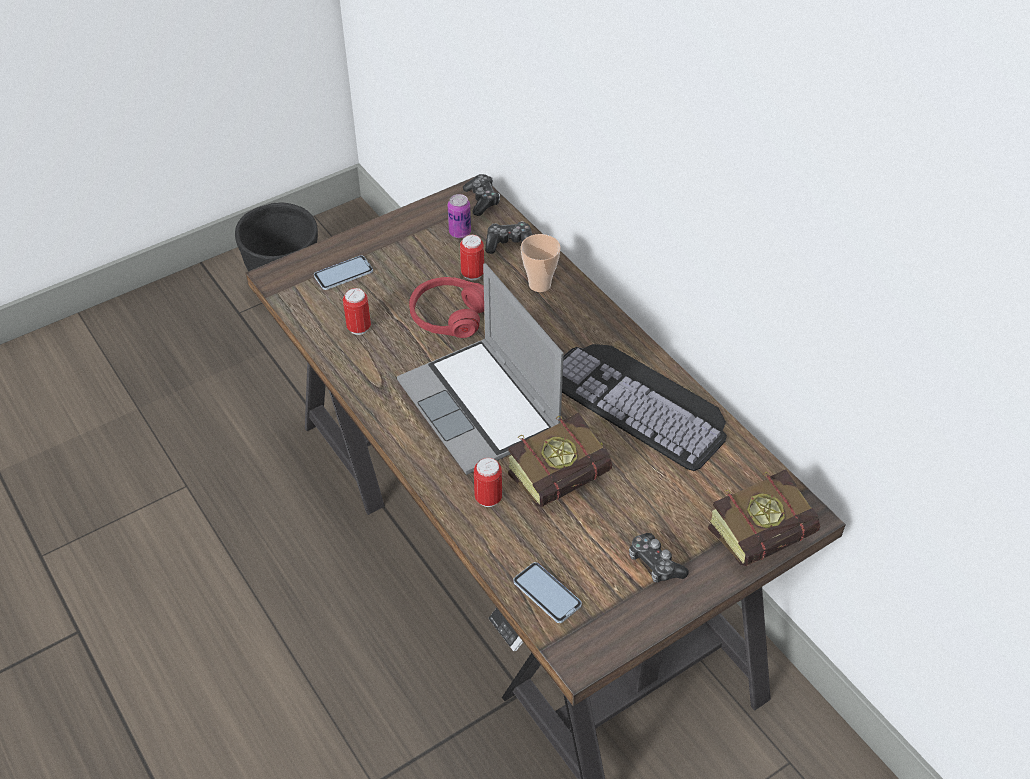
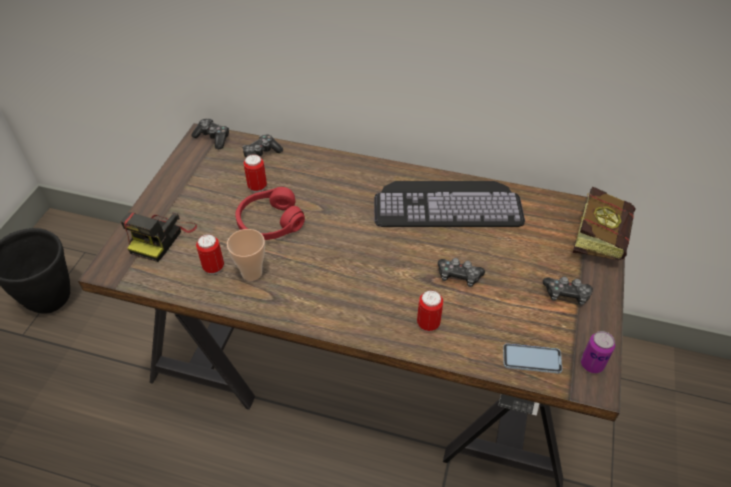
camera: 40 degrees left, 0 degrees up
phone [314,256,373,290] -> camera [120,212,197,262]
laptop [397,263,564,475] -> none
can [448,194,471,238] -> can moved to [581,331,615,373]
book [508,412,612,507] -> game controller [438,258,485,287]
cup [521,234,561,292] -> cup moved to [227,229,265,281]

